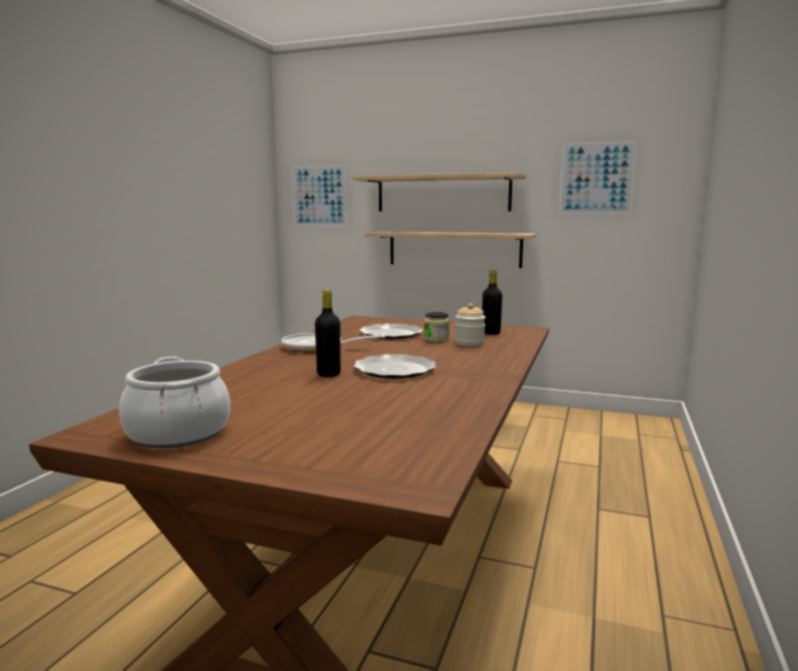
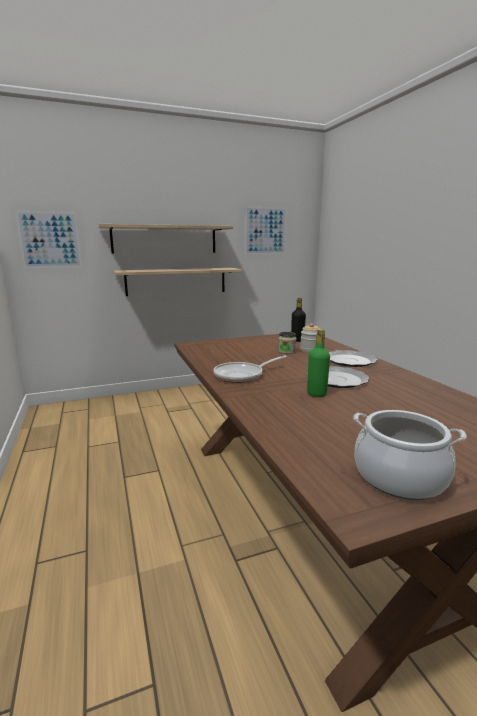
camera: 40 degrees left, 5 degrees up
black bottle [315,289,341,377] -> green bottle [307,329,330,397]
plate [359,324,423,340] -> plate moved to [329,350,378,367]

